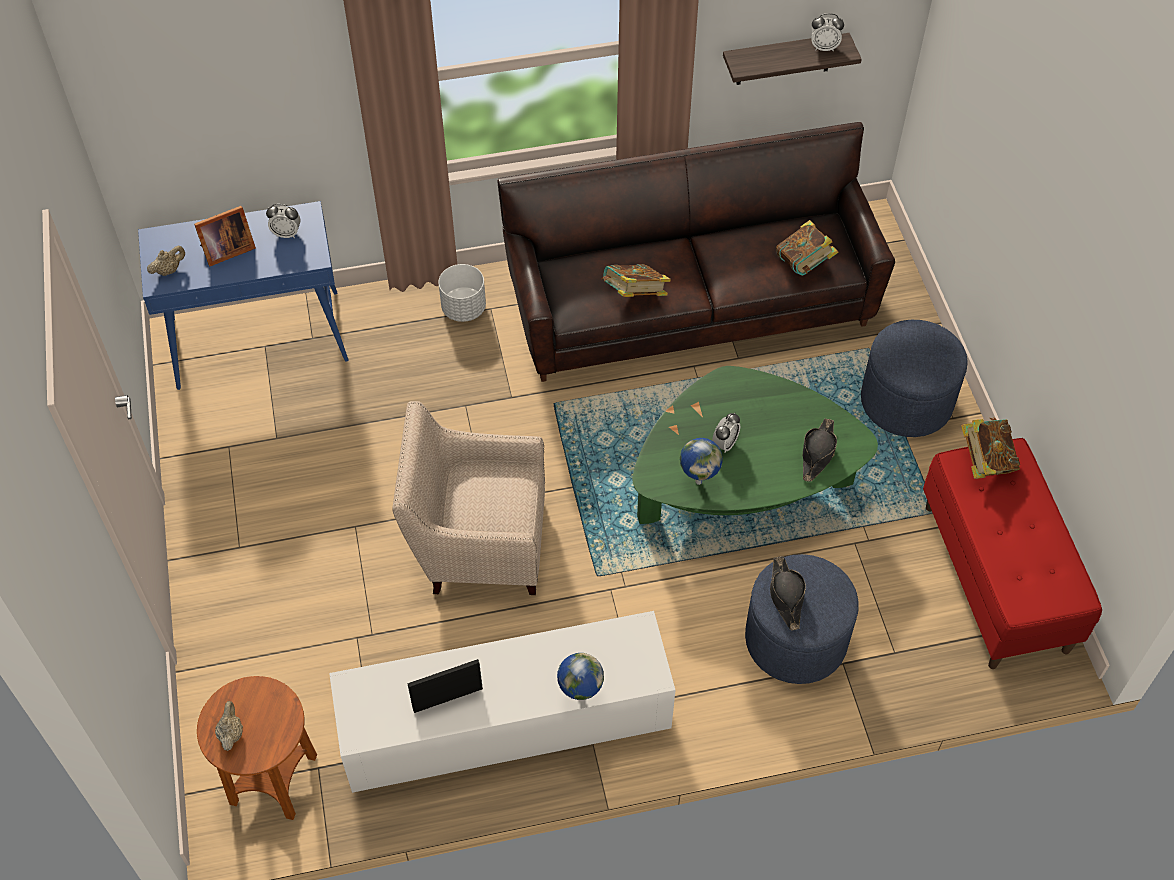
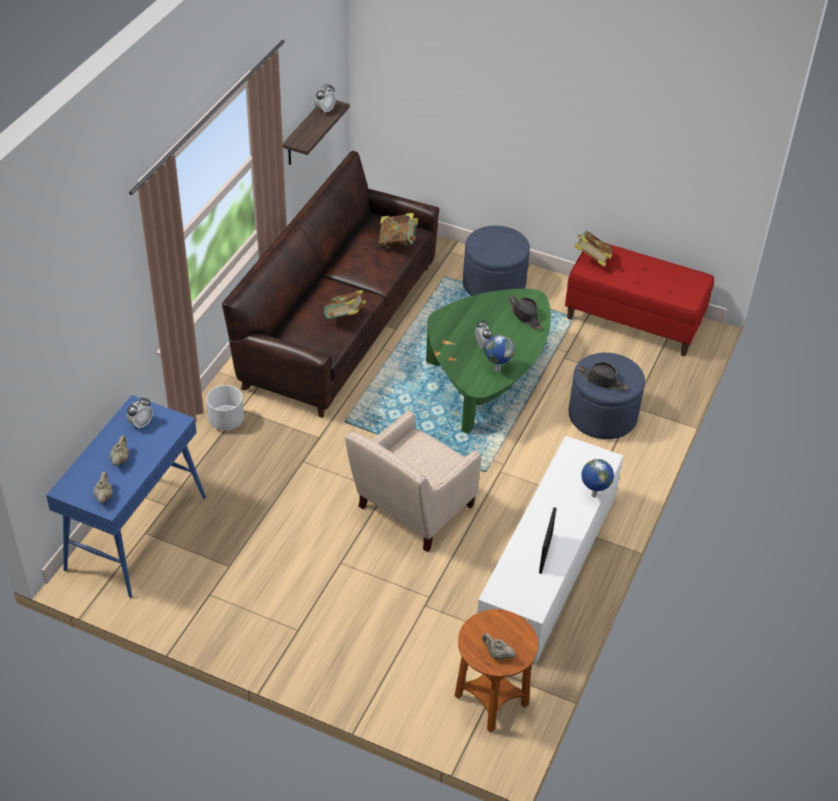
camera: 55 degrees left, 10 degrees down
picture frame [194,206,256,266] -> beige teapot [110,436,129,466]

